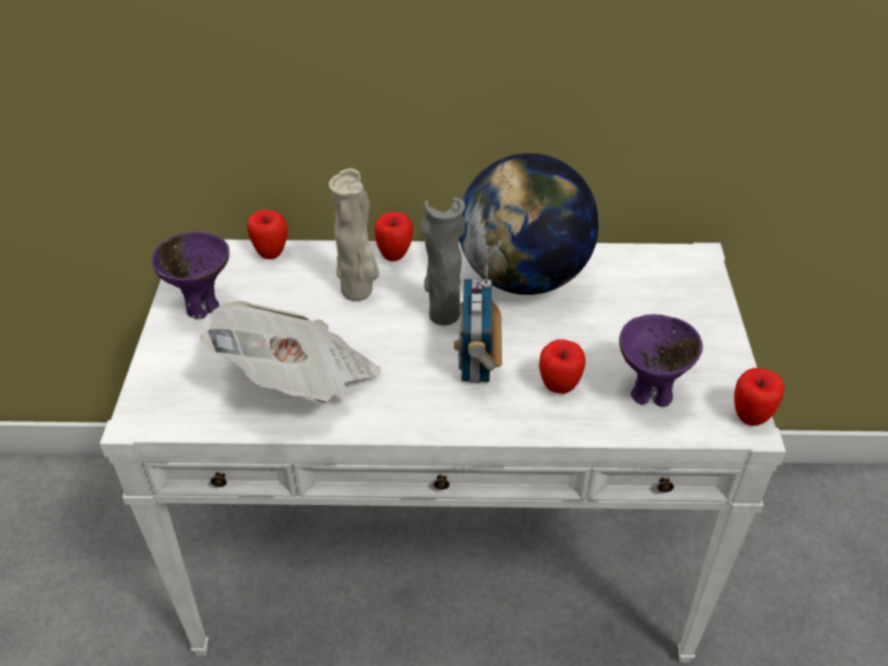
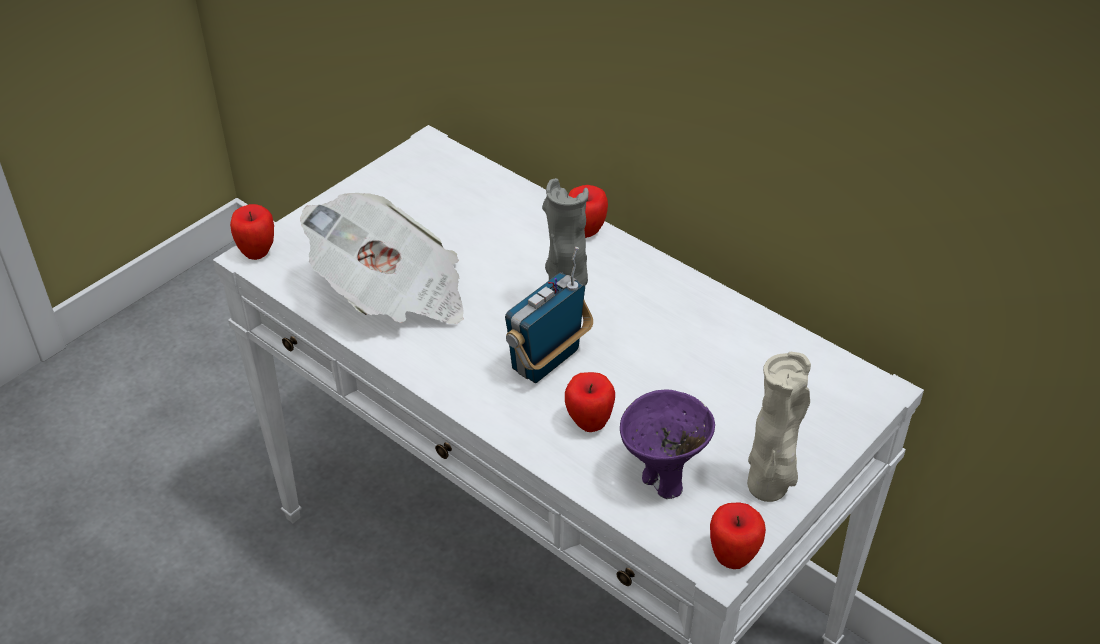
camera: 40 degrees right, 0 degrees up
purple bowl [151,232,229,319] -> none
apple [247,210,288,259] -> apple moved to [230,204,274,260]
beige vase [329,168,379,301] -> beige vase moved to [747,352,811,502]
globe [459,153,599,295] -> none

